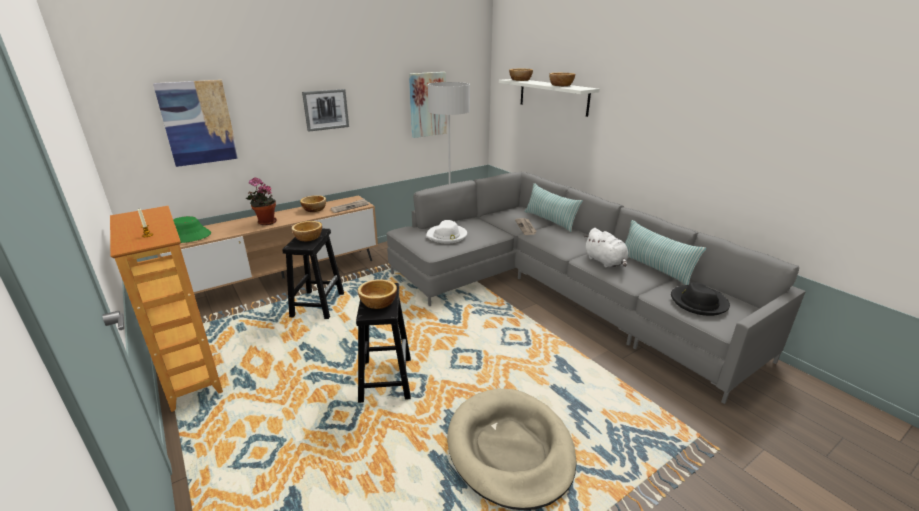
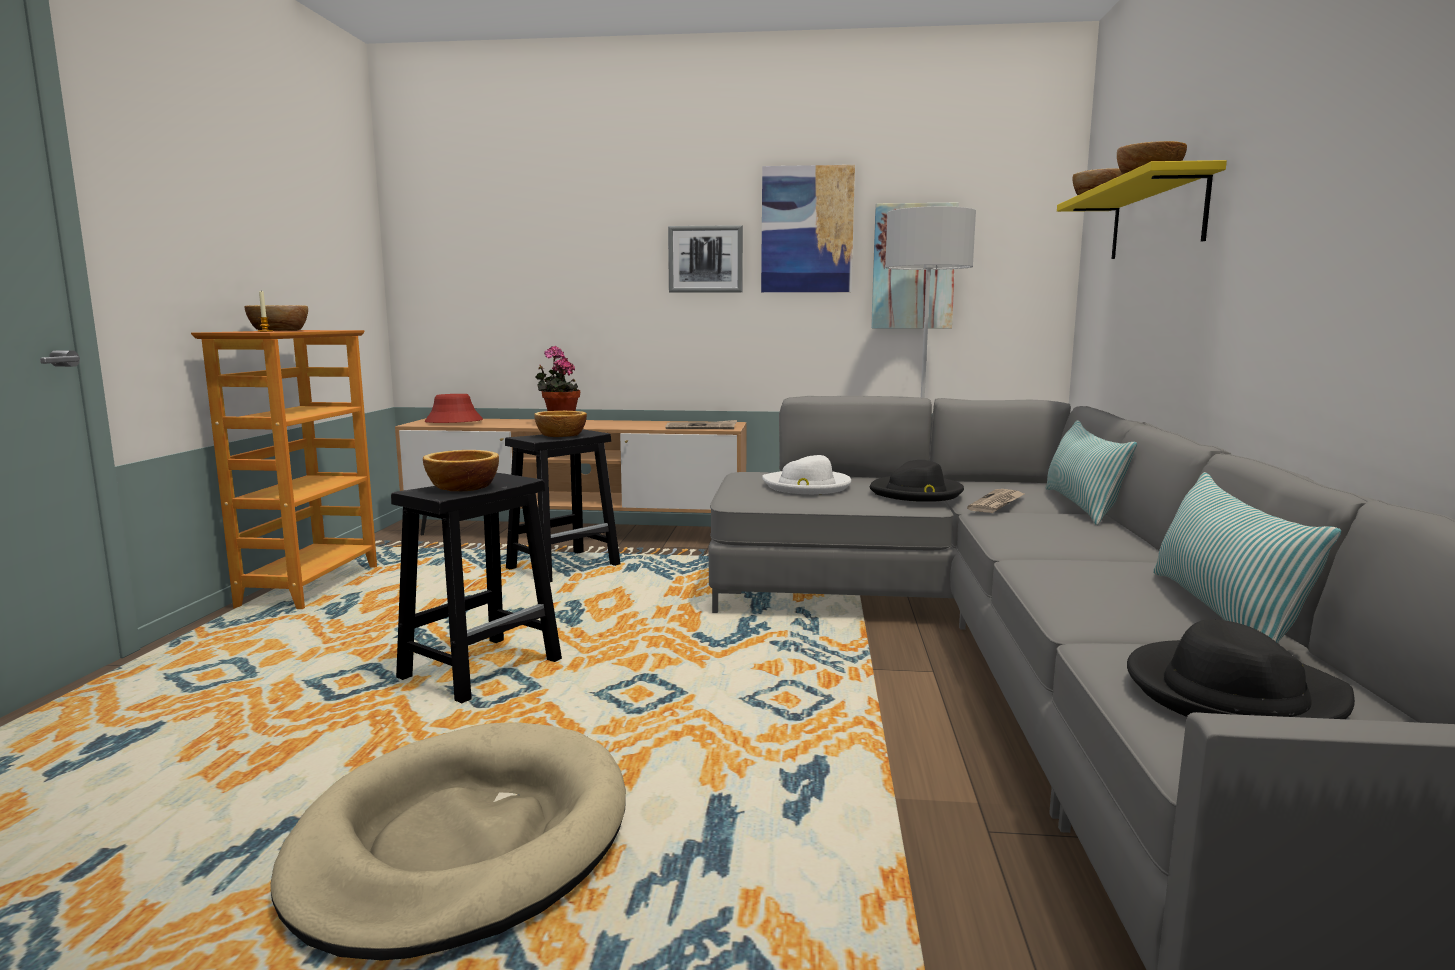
camera: 40 degrees right, 15 degrees down
picture [153,80,239,167] -> picture moved to [761,165,855,292]
green hat [173,216,211,243] -> red hat [425,394,483,423]
bowl [300,195,326,212] -> bowl moved to [245,305,308,331]
white shelf [499,79,600,117] -> yellow shelf [1057,160,1227,259]
white plush toy [584,228,629,268] -> none
none -> black hat [870,460,964,502]

